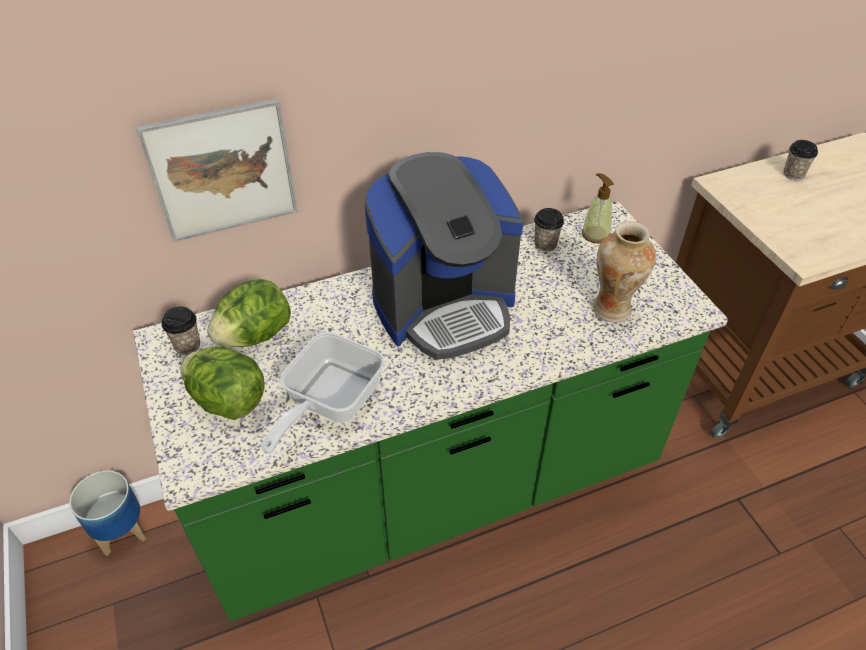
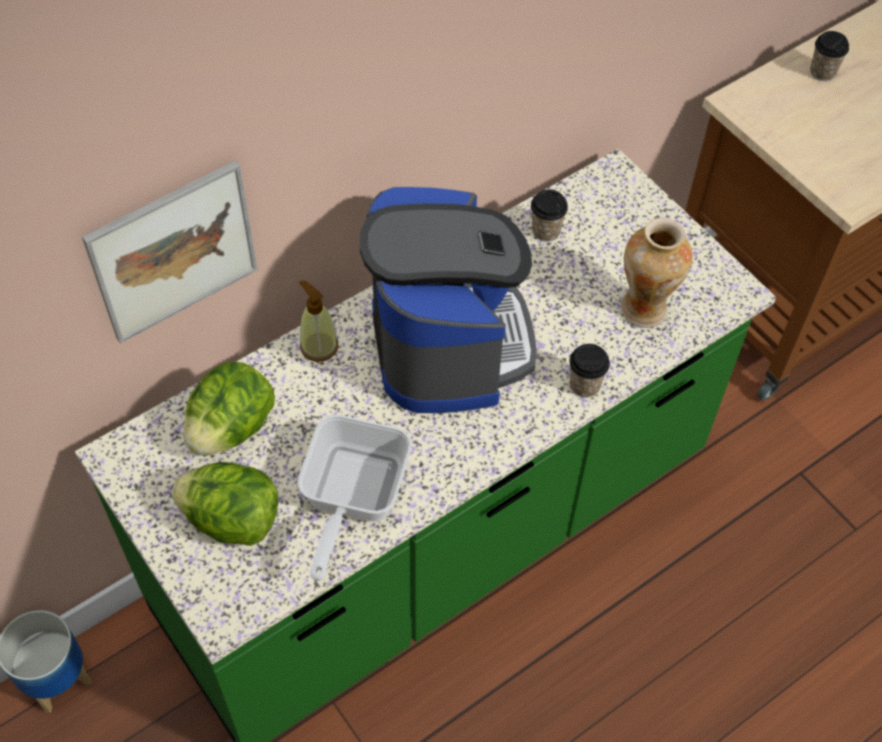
camera: 15 degrees left, 10 degrees up
cup [162,307,200,355] -> cup moved to [569,344,610,397]
coffee machine [364,152,524,360] -> coffee machine turned 60 degrees counterclockwise [360,187,537,413]
soap dispenser [582,173,614,243] -> soap dispenser moved to [299,280,338,362]

